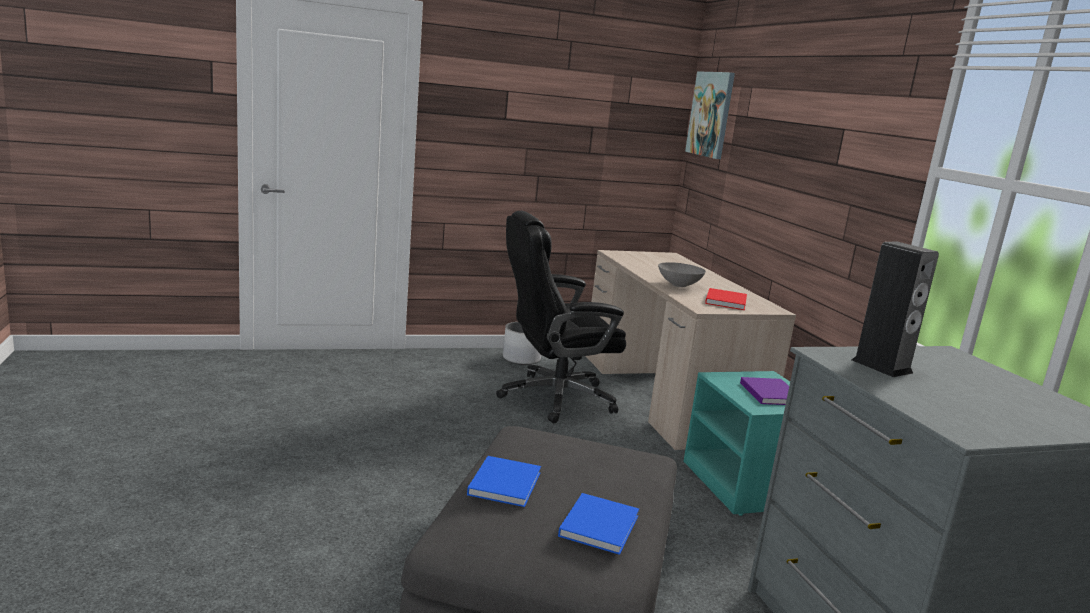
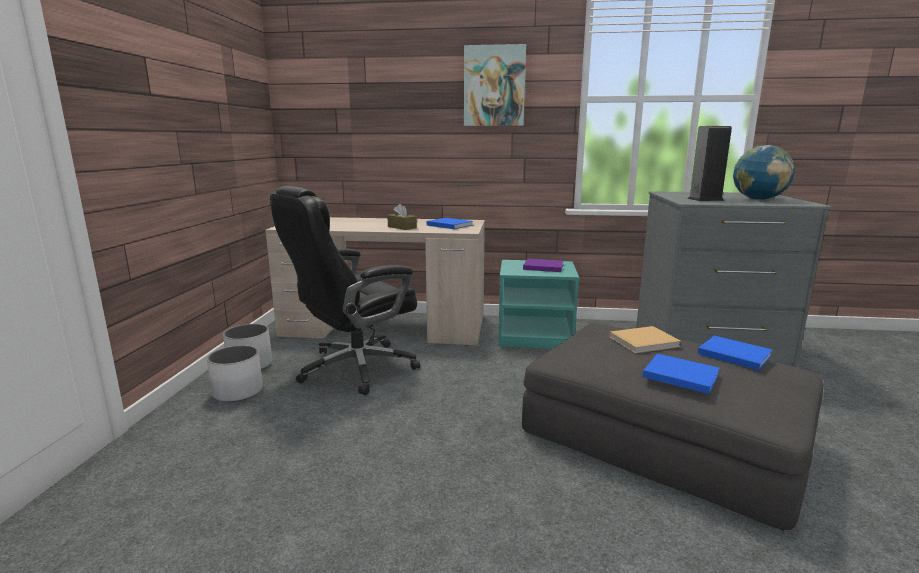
camera: 65 degrees left, 0 degrees up
black office chair [496,211,626,423] -> black office chair turned 45 degrees clockwise [270,186,420,395]
grey bowl [658,262,706,287] -> brown tissue box [387,204,417,230]
picture [685,71,735,159] -> picture moved to [464,44,526,126]
red book [705,288,747,310] -> blue book [427,218,473,229]
none -> white planter [207,345,263,402]
none -> beige book [609,326,681,354]
none -> globe [733,145,795,200]

